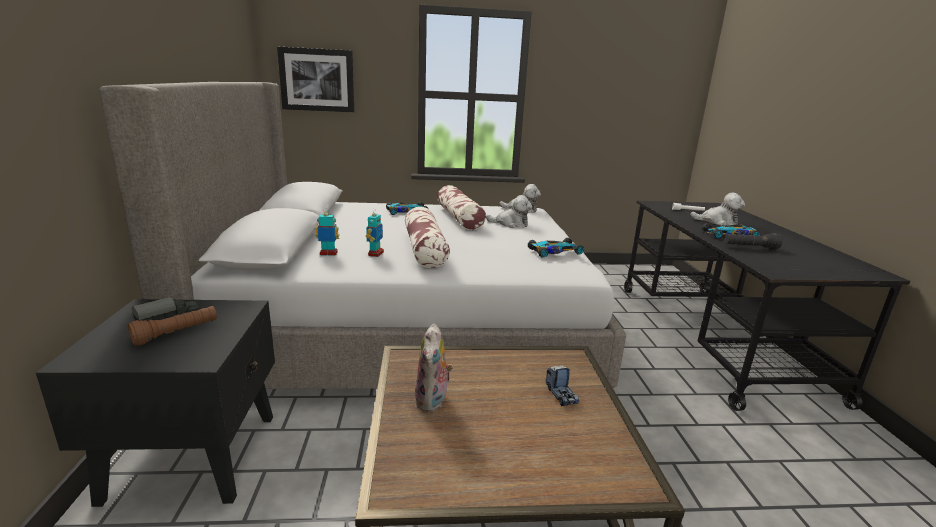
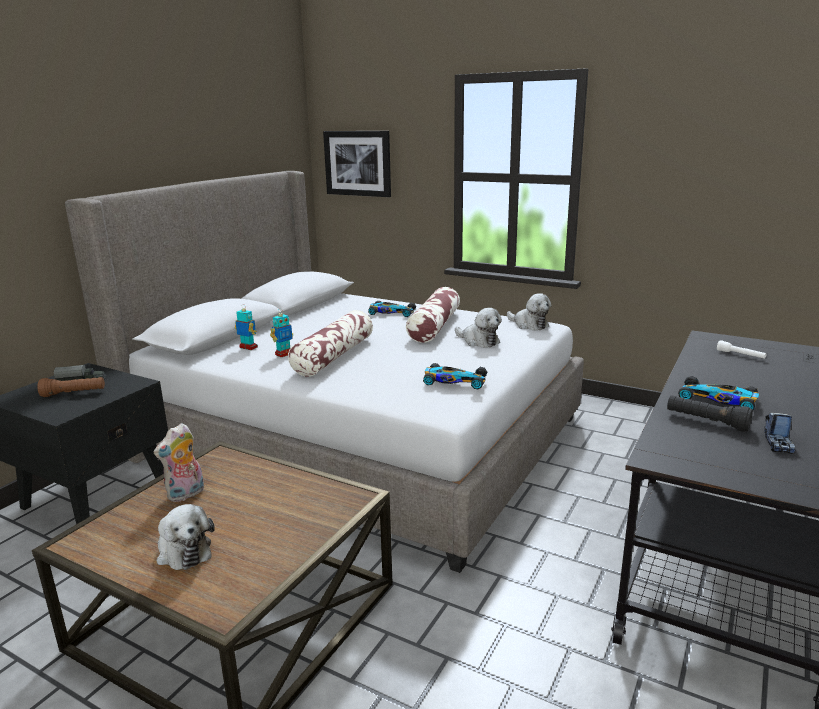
camera: 35 degrees right, 0 degrees up
toy truck [546,365,579,406] -> toy truck moved to [764,413,795,454]
plush toy [690,193,745,226] -> plush toy moved to [157,504,215,570]

